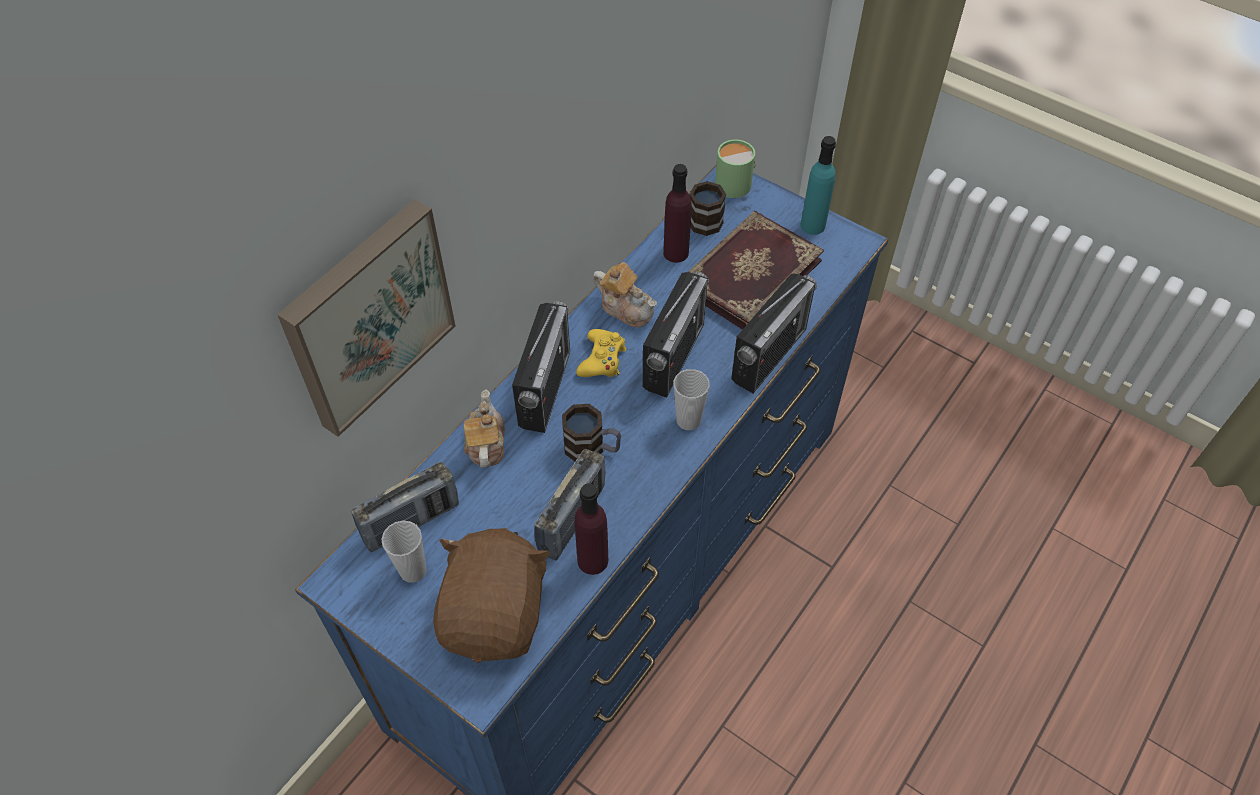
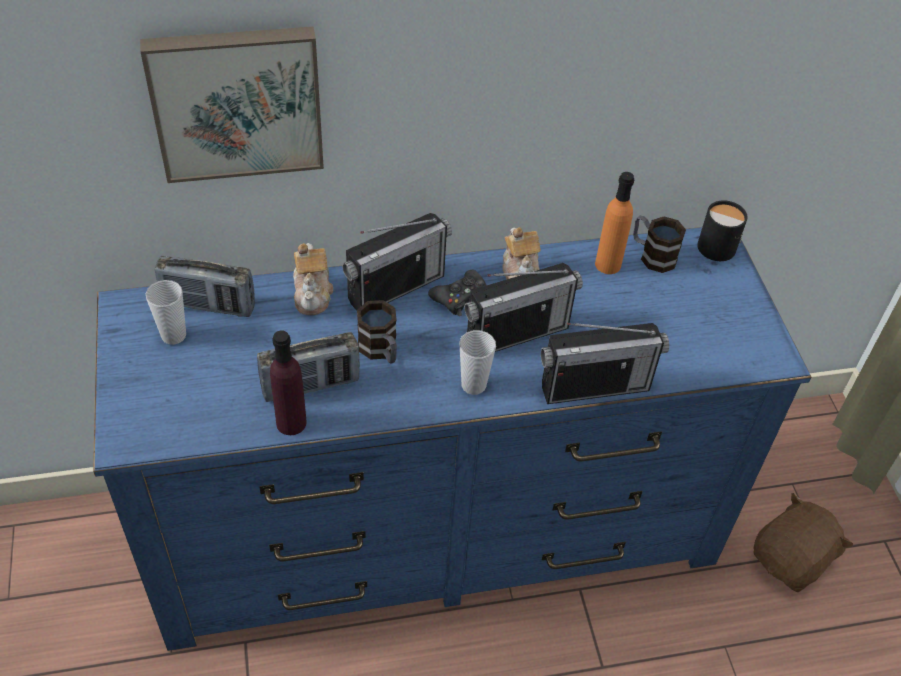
camera: 40 degrees right, 5 degrees down
brown plush toy [433,528,551,663] -> brown plush toy moved to [753,493,853,592]
teapot [464,390,505,468] -> teapot turned 135 degrees clockwise [293,243,333,315]
yellow game controller [576,329,626,377] -> black game controller [428,270,487,316]
purple bottle [663,164,692,263] -> orange bottle [595,172,634,274]
book [688,211,824,330] -> none
green mug [715,140,755,198] -> black mug [697,200,748,261]
turquoise bottle [800,136,836,235] -> none

